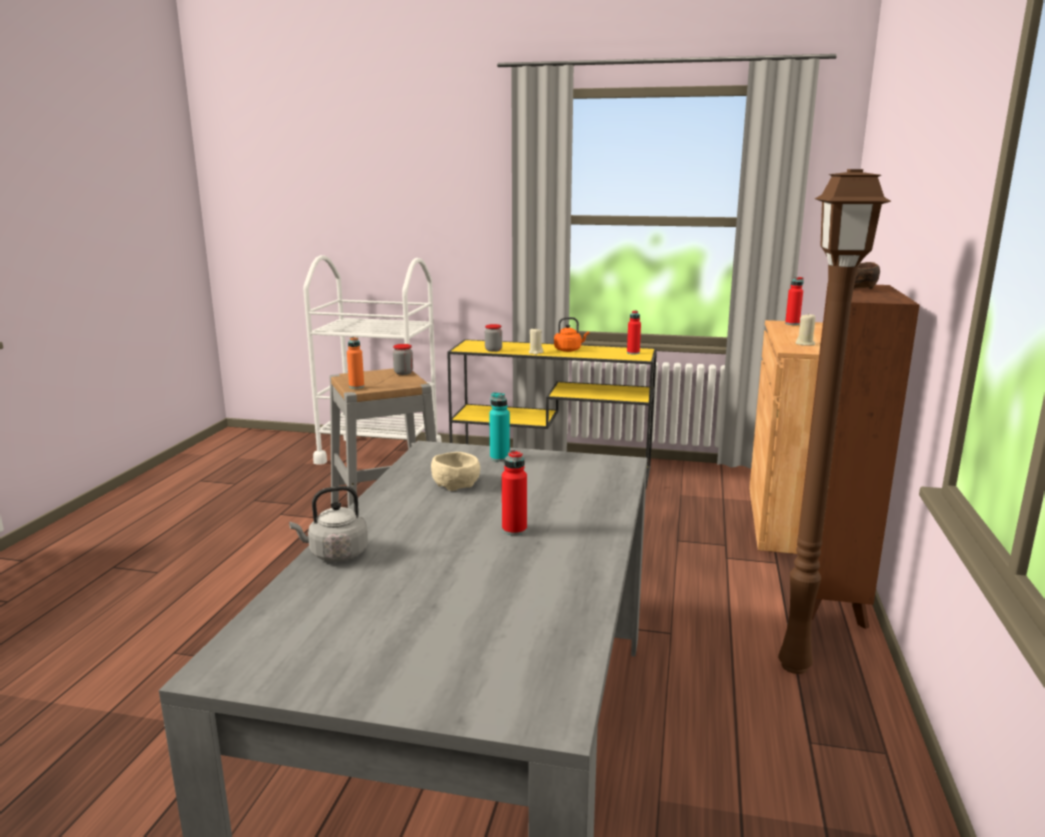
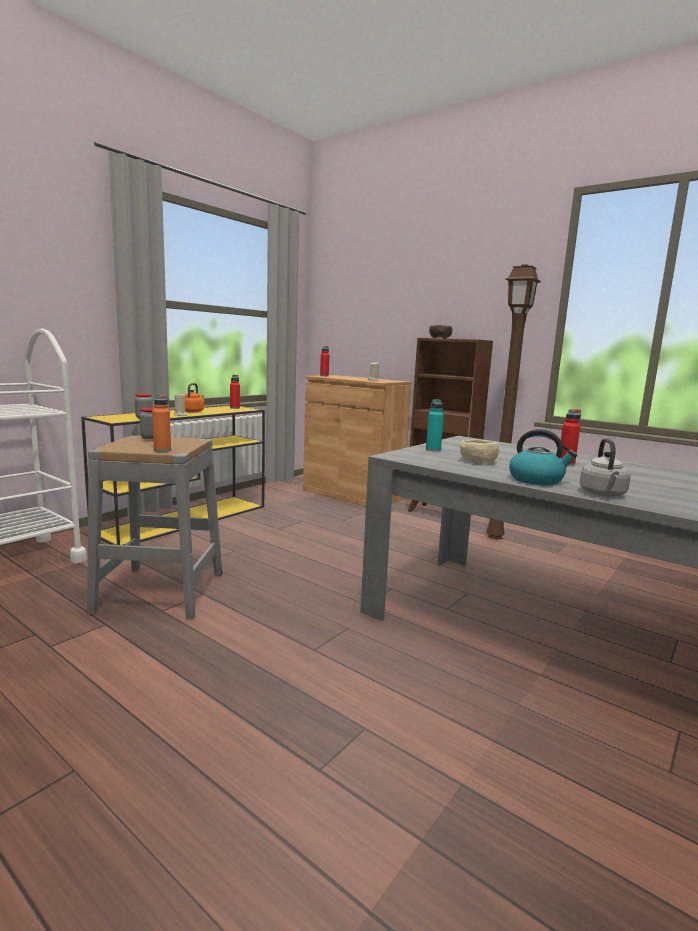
camera: 65 degrees left, 5 degrees down
none -> kettle [509,429,577,485]

